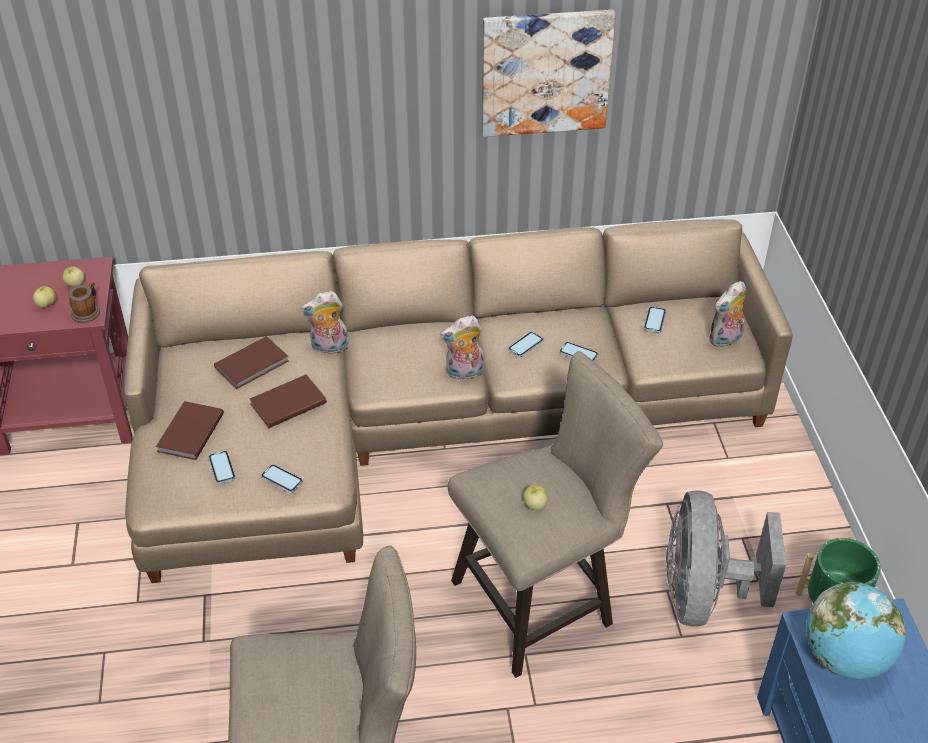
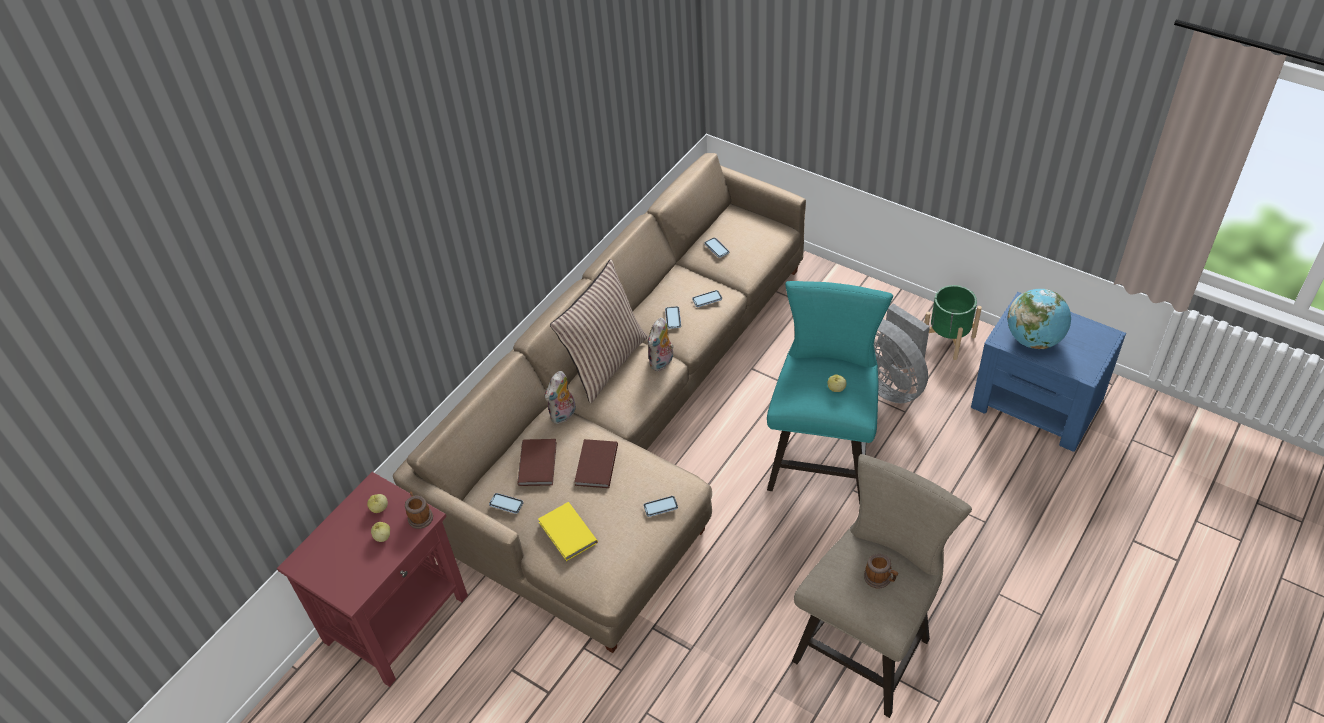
camera: 45 degrees left, 5 degrees up
brown book [156,401,224,460] -> yellow book [538,502,598,561]
phone [208,451,236,484] -> phone moved to [489,493,523,514]
beige stool [448,351,663,678] -> turquoise stool [767,281,893,504]
picture [482,10,616,137] -> none
plush toy [709,281,746,348] -> none
none -> pillow [550,259,648,403]
none -> mug [864,554,898,589]

